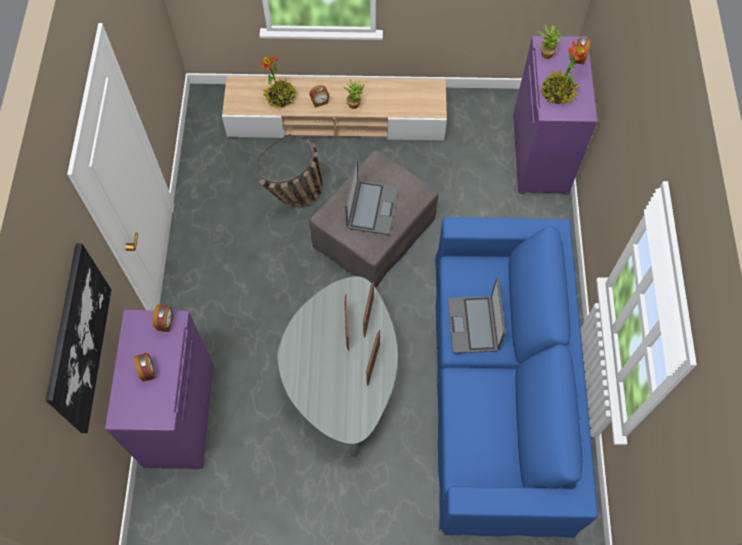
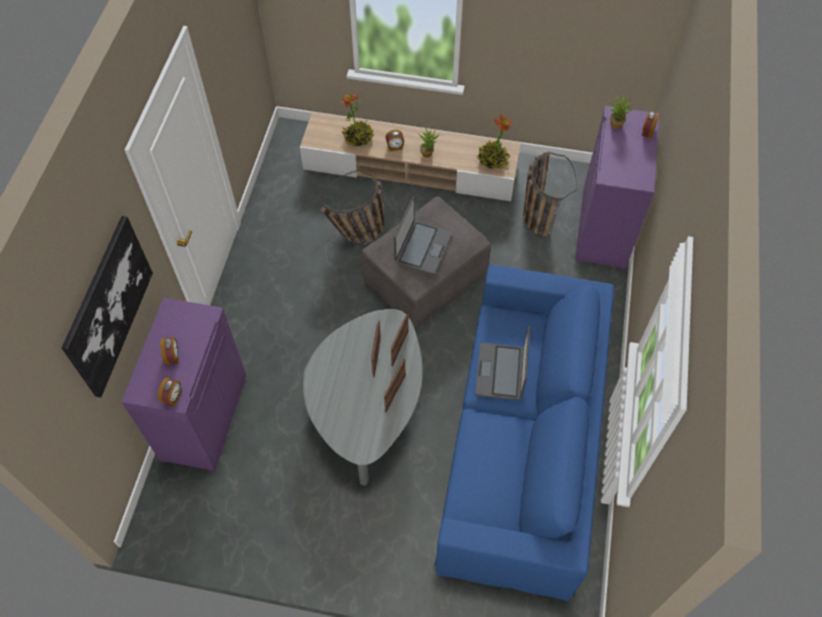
camera: 10 degrees right, 5 degrees down
alarm clock [153,305,173,332] -> alarm clock moved to [158,378,182,407]
potted plant [541,41,586,104] -> potted plant moved to [477,114,512,169]
none -> basket [523,152,577,237]

